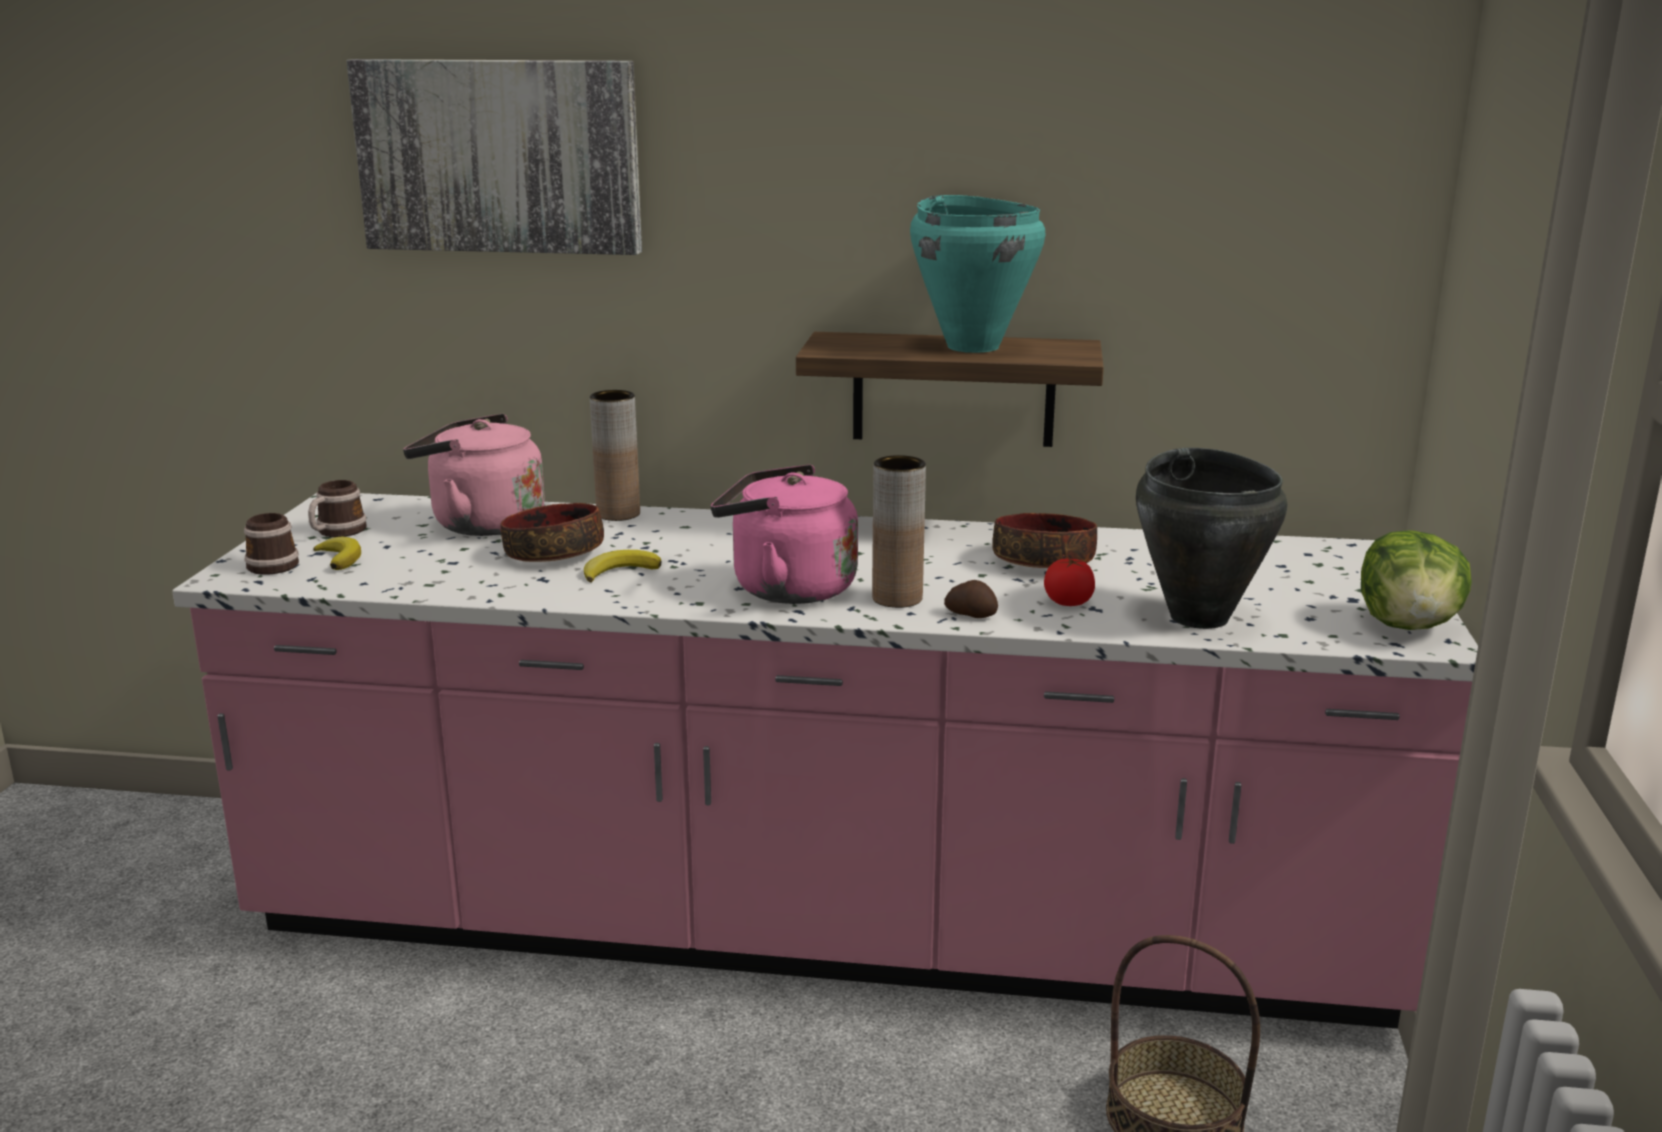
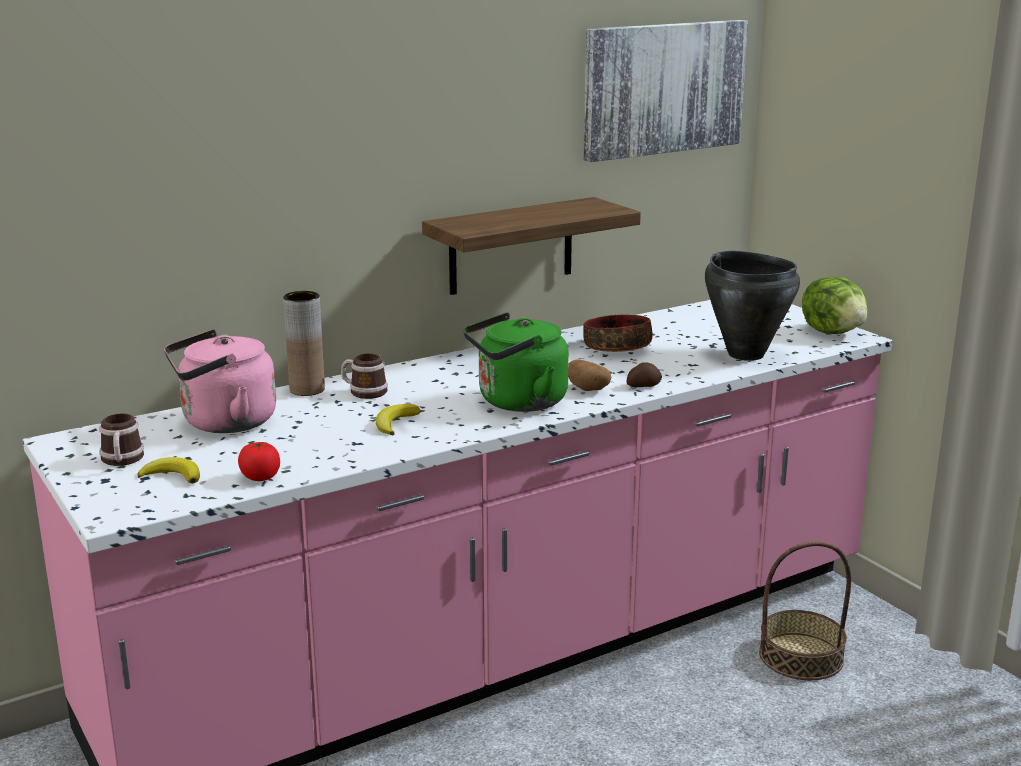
camera: 40 degrees left, 0 degrees up
mug [244,513,299,575] -> mug moved to [341,353,388,399]
picture [346,59,642,255] -> picture moved to [583,20,748,162]
bowl [500,503,604,562] -> none
pink kettle [711,465,858,604] -> green kettle [463,312,569,412]
brown vase [872,455,926,608] -> potato [568,360,612,391]
turquoise cooking pot [910,195,1045,353] -> none
tomato [1044,558,1095,606] -> tomato moved to [238,442,280,481]

